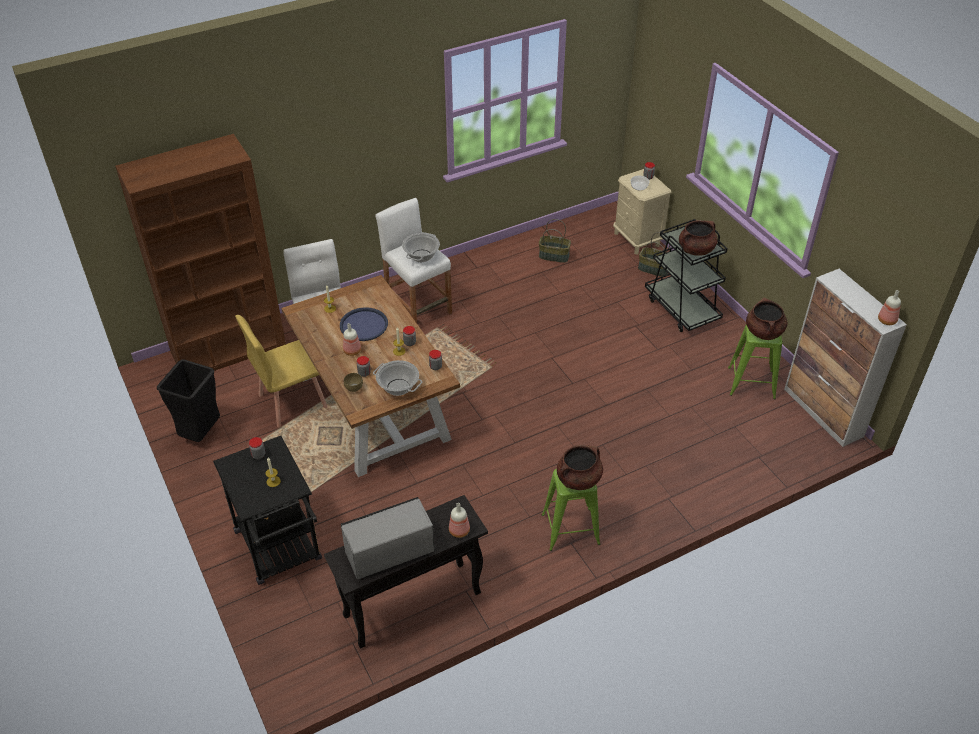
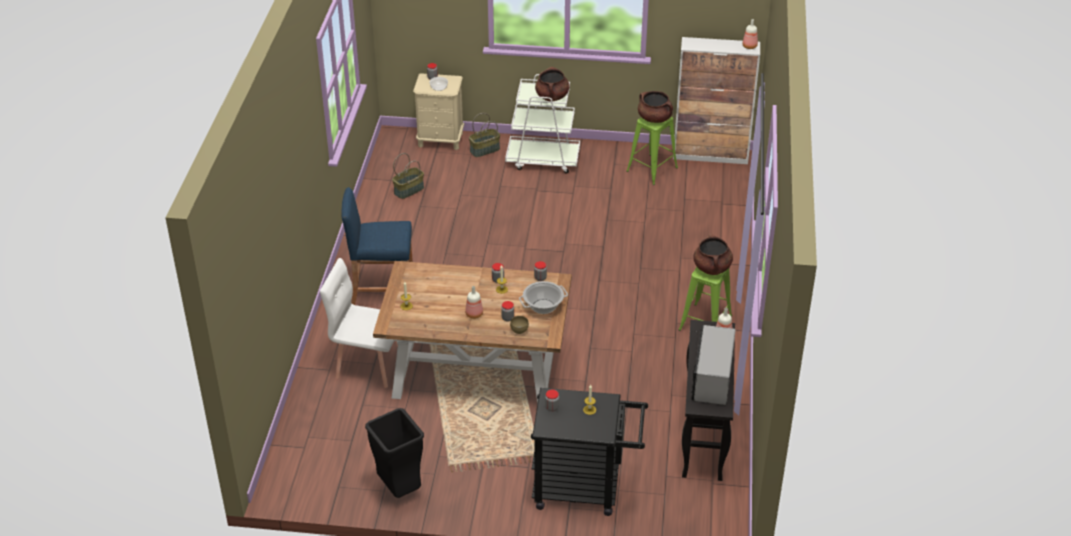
camera: 55 degrees left, 5 degrees down
brown bookcase [115,134,286,371] -> none
yellow chair [235,315,328,428] -> none
blue tray [340,308,388,341] -> none
white stool [376,198,452,323] -> blue stool [342,187,413,305]
cooking pot [402,232,440,262] -> none
black cart [645,219,728,332] -> white cart [505,74,580,174]

